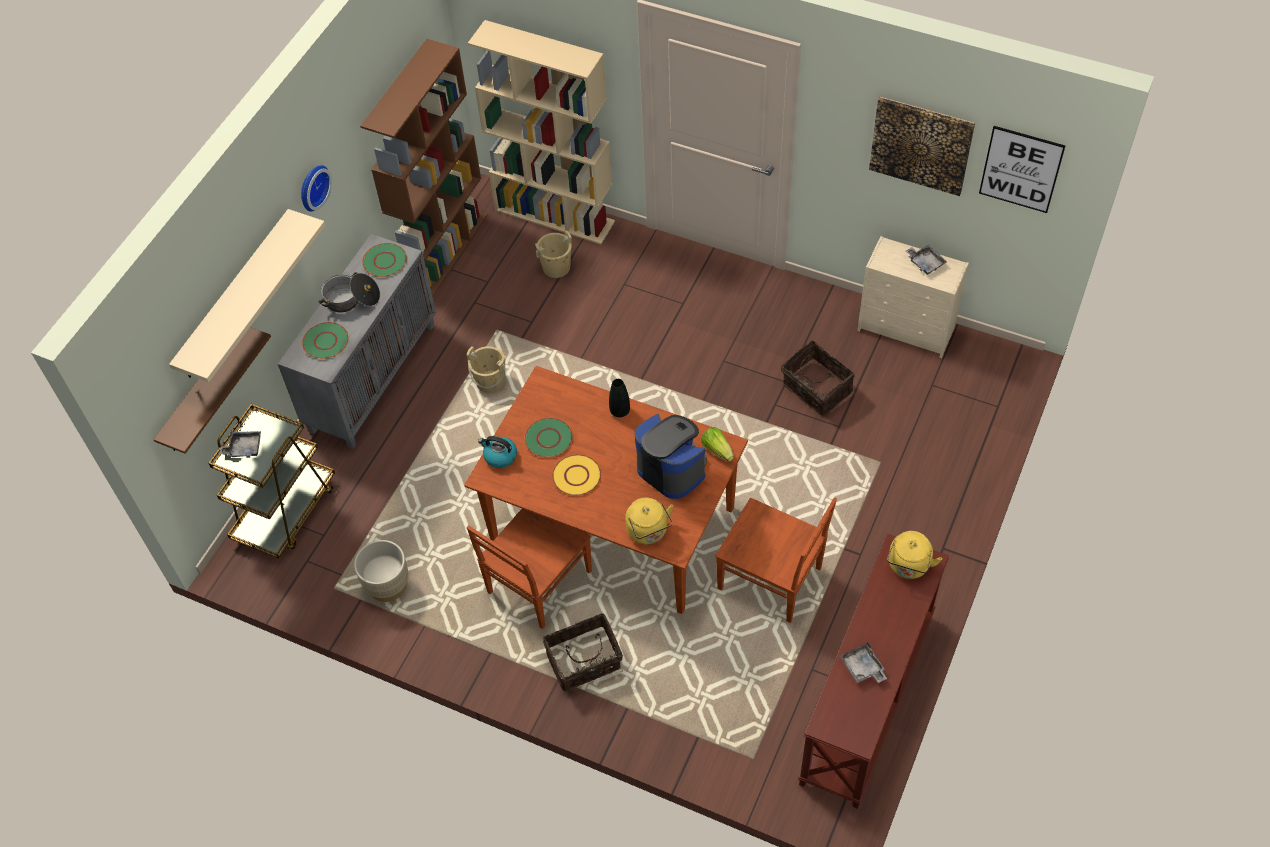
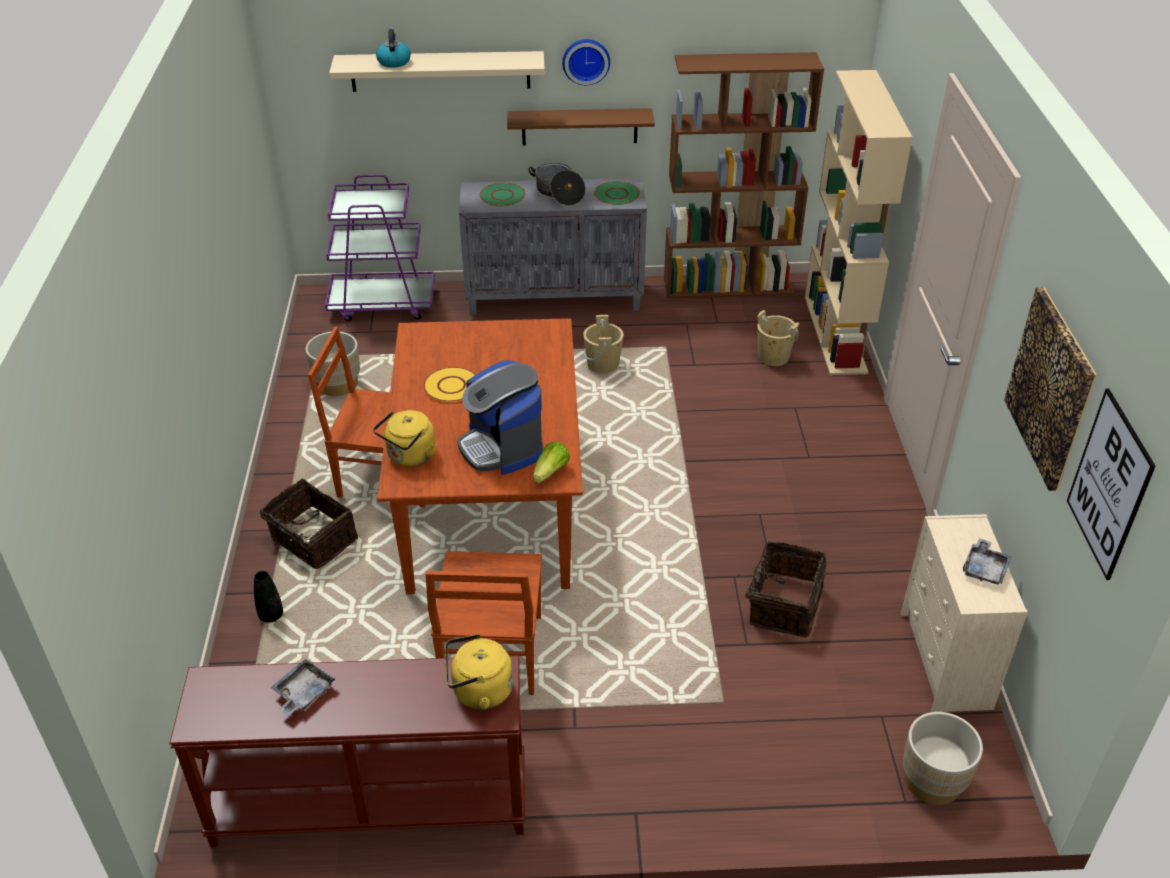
camera: 60 degrees right, 15 degrees down
brown shelf [153,327,271,454] -> brown shelf moved to [507,108,655,146]
brown cart [209,404,335,559] -> purple cart [325,175,435,322]
grey tray [219,431,261,458] -> none
kettle [478,436,517,468] -> kettle moved to [376,29,411,68]
green plate [524,418,573,458] -> none
black vase [609,379,630,417] -> black vase moved to [254,571,283,623]
coffee machine [635,414,707,499] -> coffee machine turned 135 degrees clockwise [457,360,543,475]
none -> beige planter [903,712,983,805]

